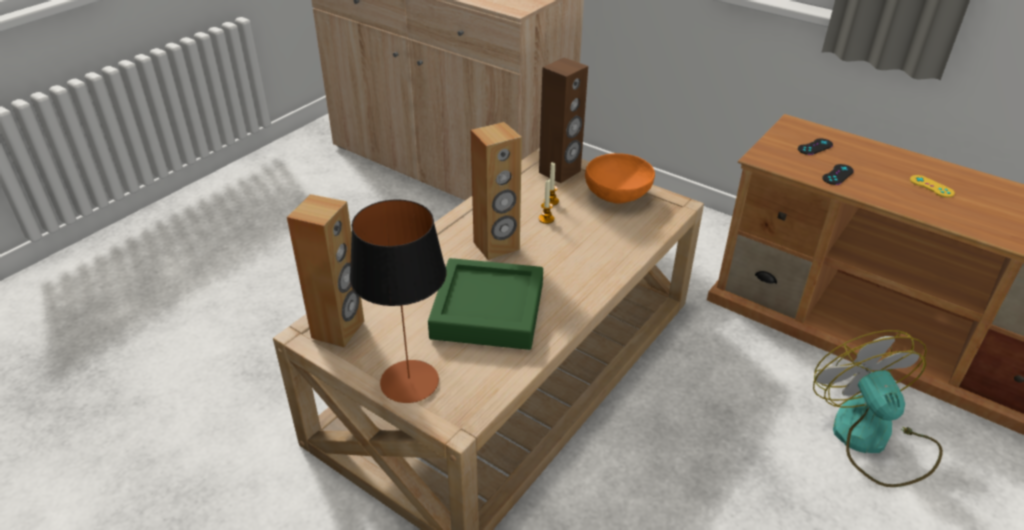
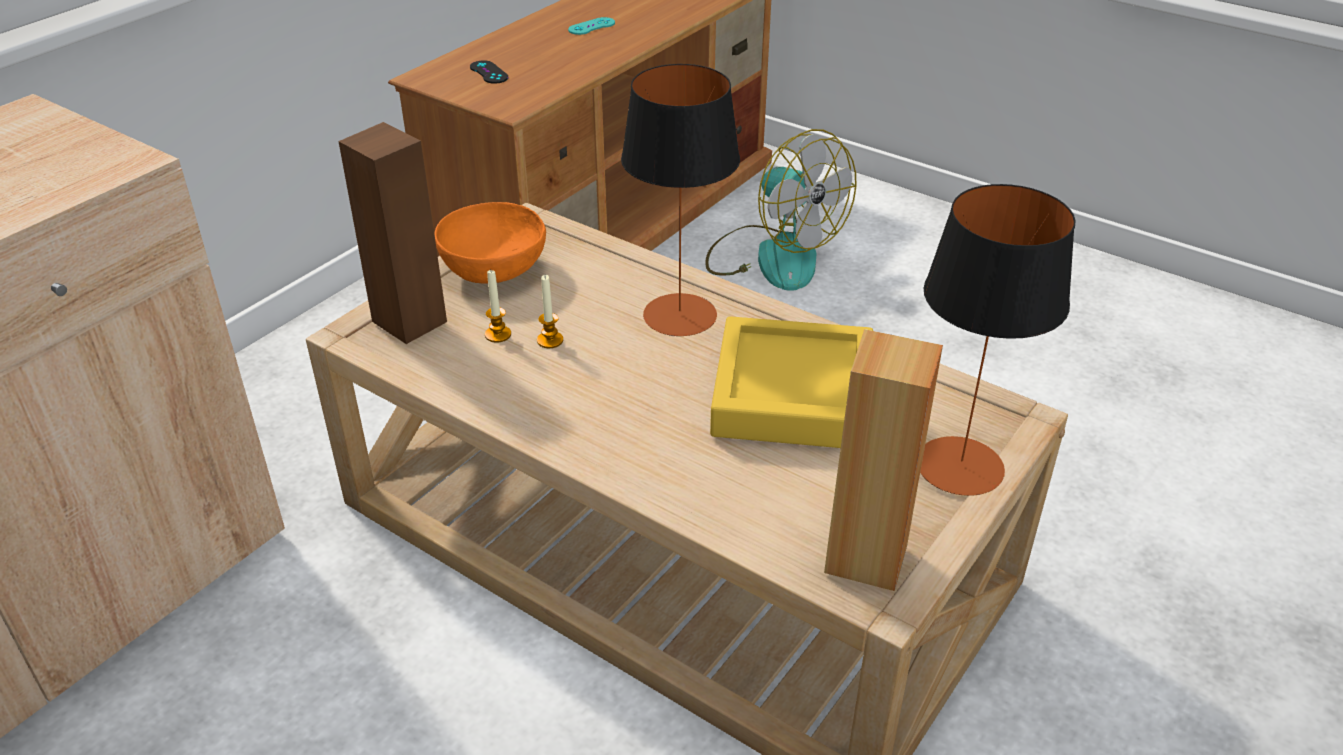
camera: 90 degrees left, 0 degrees up
green tray [428,258,543,350] -> yellow tray [710,316,873,448]
brown speaker [471,122,522,260] -> none
fan [813,330,943,487] -> fan turned 120 degrees counterclockwise [705,129,856,291]
black game controller [822,164,854,185] -> none
yellow game controller [910,175,955,198] -> turquoise game controller [568,17,615,35]
none -> table lamp [621,64,740,336]

